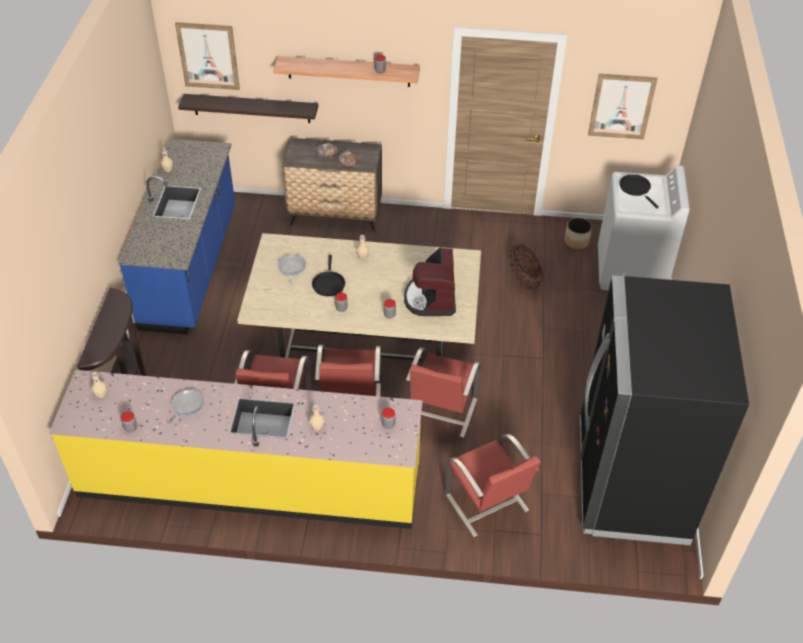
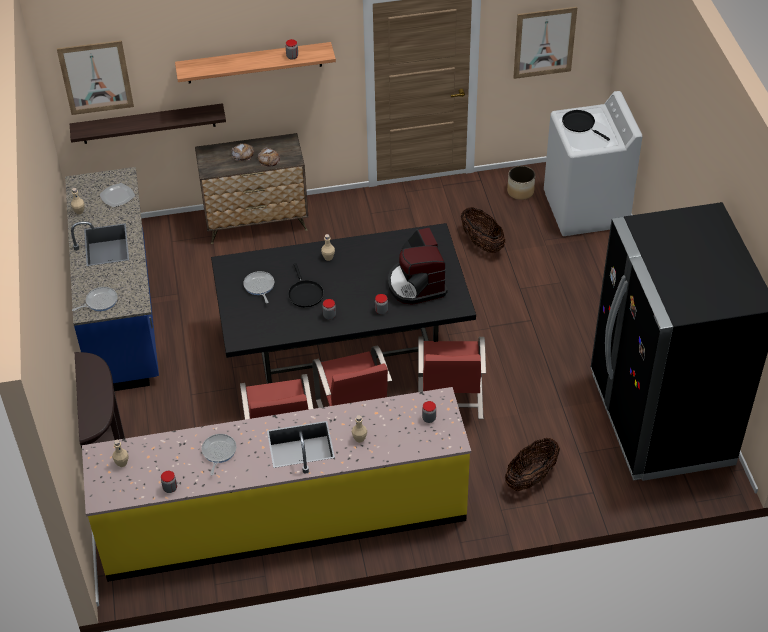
camera: 15 degrees left, 0 degrees up
beige dining table [237,233,481,361] -> black dining table [211,223,476,384]
red chair [445,434,540,537] -> basket [505,438,560,491]
none -> frying pan [72,287,117,311]
none -> plate [100,183,135,207]

